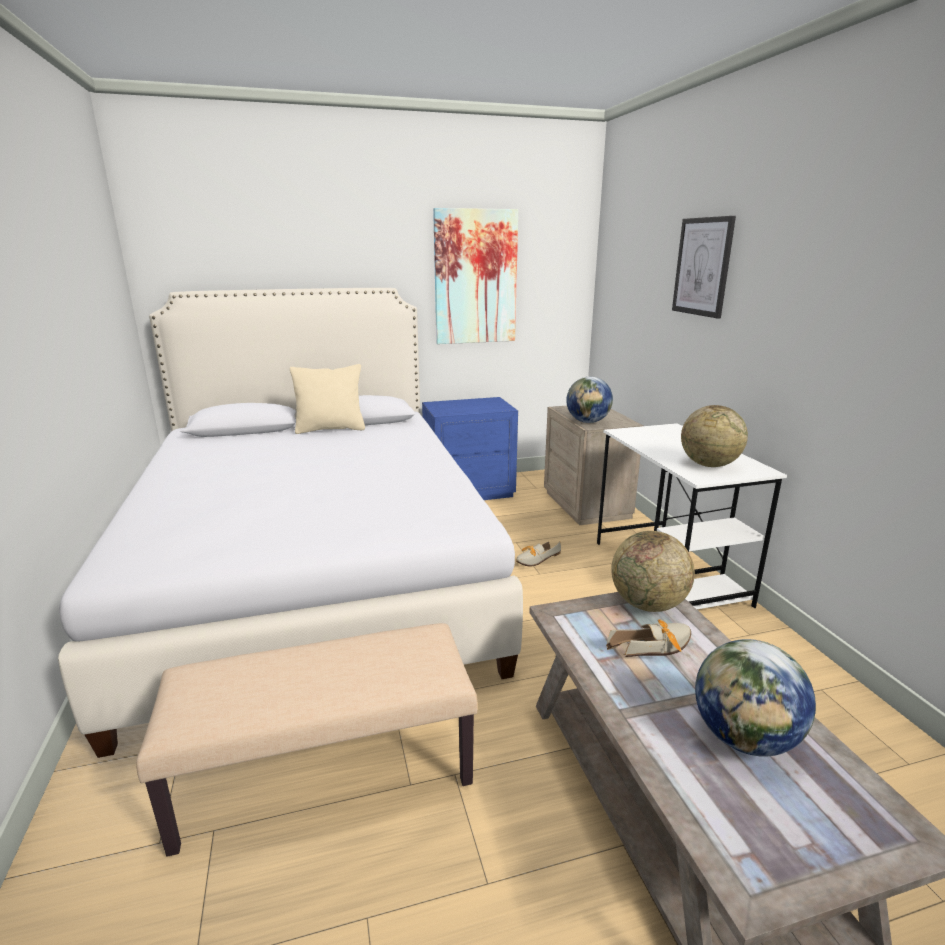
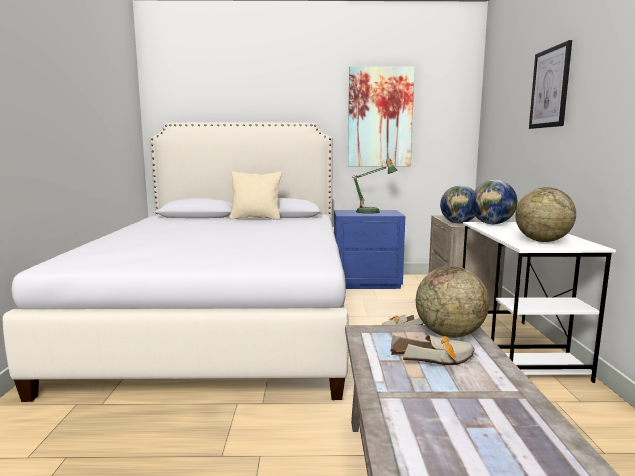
camera: 15 degrees right, 10 degrees down
beige bench [136,623,478,857] -> none
globe [695,639,816,756] -> globe moved to [471,180,517,224]
none -> table lamp [352,158,398,214]

